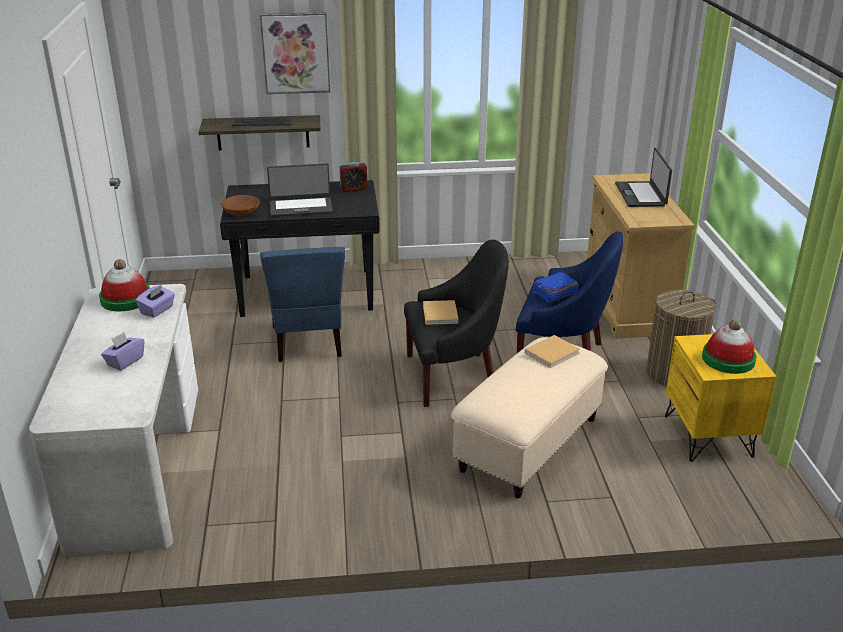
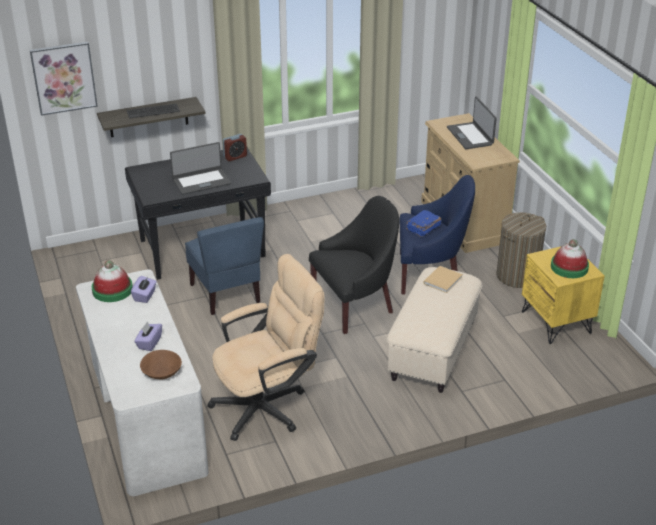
camera: 15 degrees left, 5 degrees up
brown bowl [221,195,260,216] -> brown bowl moved to [140,350,182,379]
picture [260,12,330,94] -> picture moved to [30,41,98,116]
beige book [423,300,459,325] -> none
none -> beige office chair [207,254,324,441]

